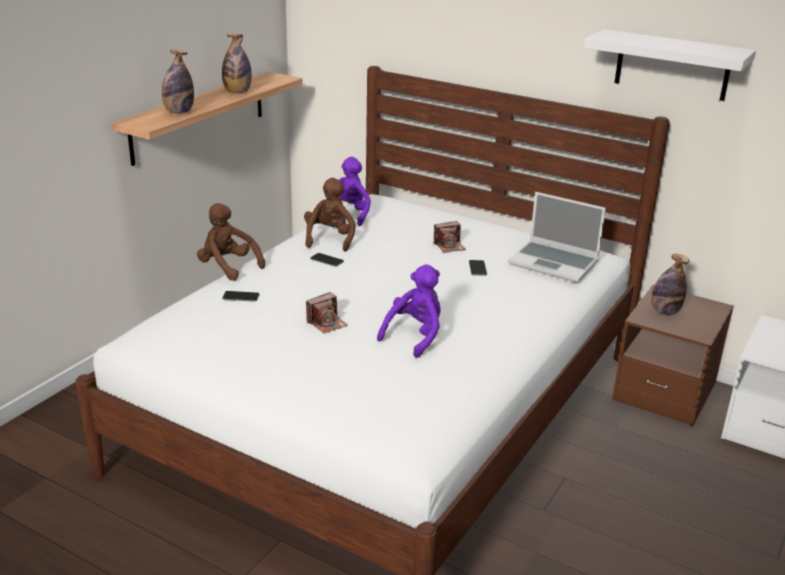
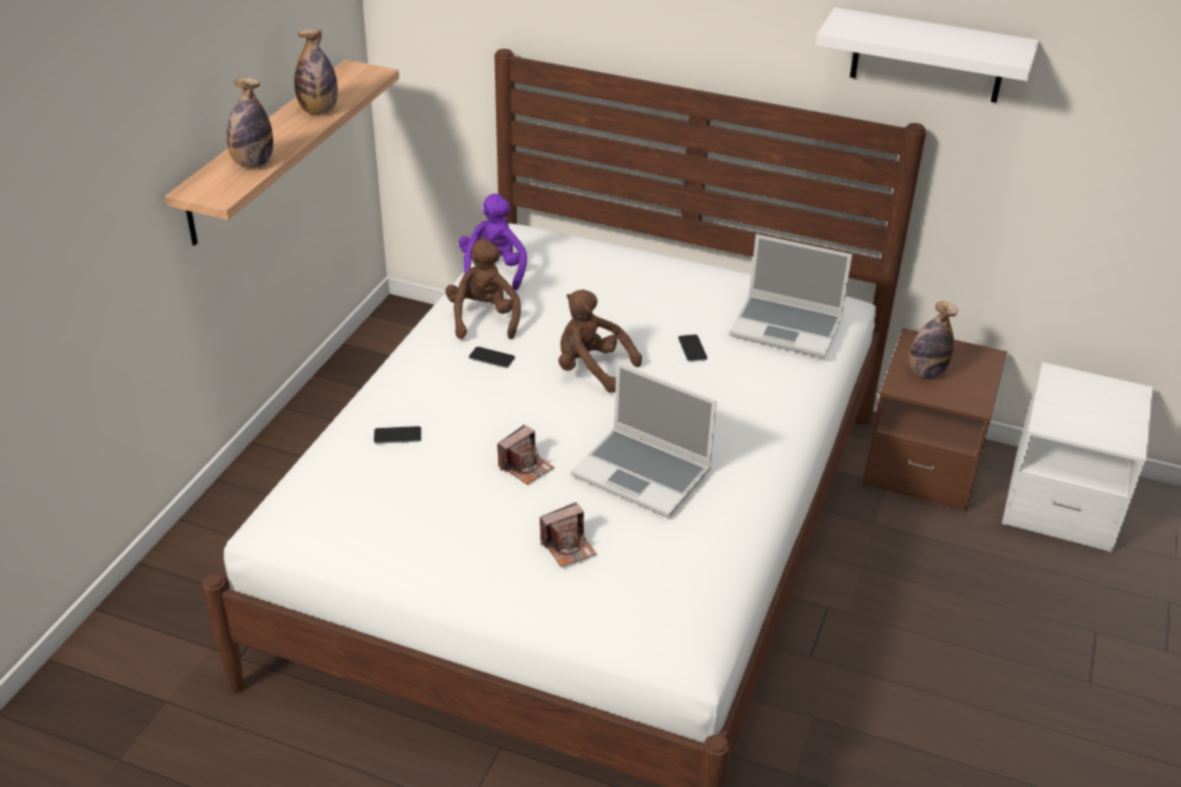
camera: 10 degrees left, 10 degrees up
brown plush toy [197,203,265,281] -> brown plush toy moved to [559,289,642,393]
purple plush toy [377,264,441,358] -> laptop [571,363,717,518]
camera [433,221,466,253] -> camera moved to [540,502,596,567]

